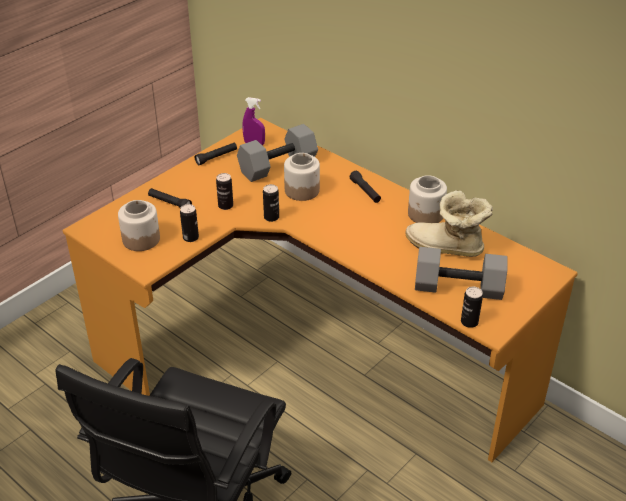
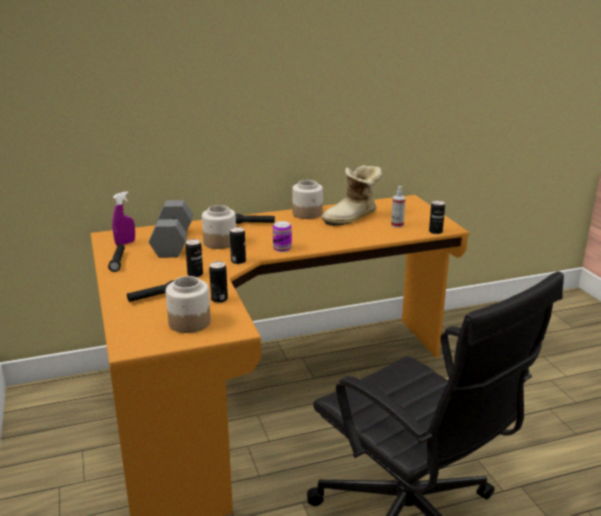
camera: 60 degrees left, 15 degrees down
grey dumbbell [415,247,508,300] -> spray bottle [391,186,406,228]
none -> can [273,221,292,252]

